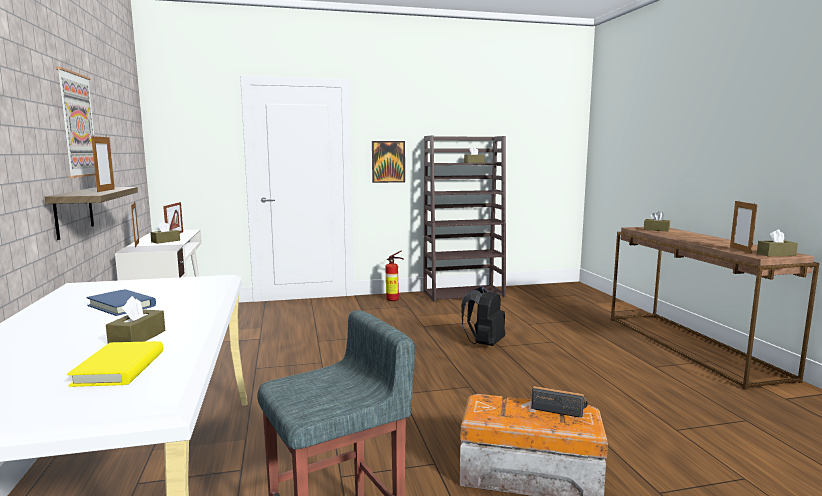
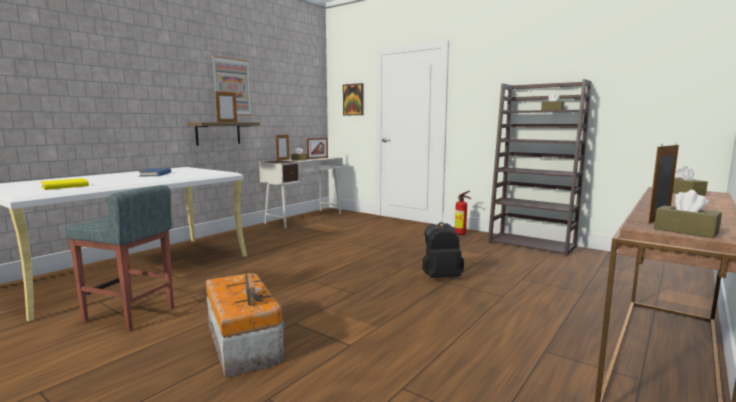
camera: 50 degrees right, 0 degrees up
brown tissue box [106,296,165,343] -> none
picture [372,141,405,183] -> picture moved to [343,83,363,115]

